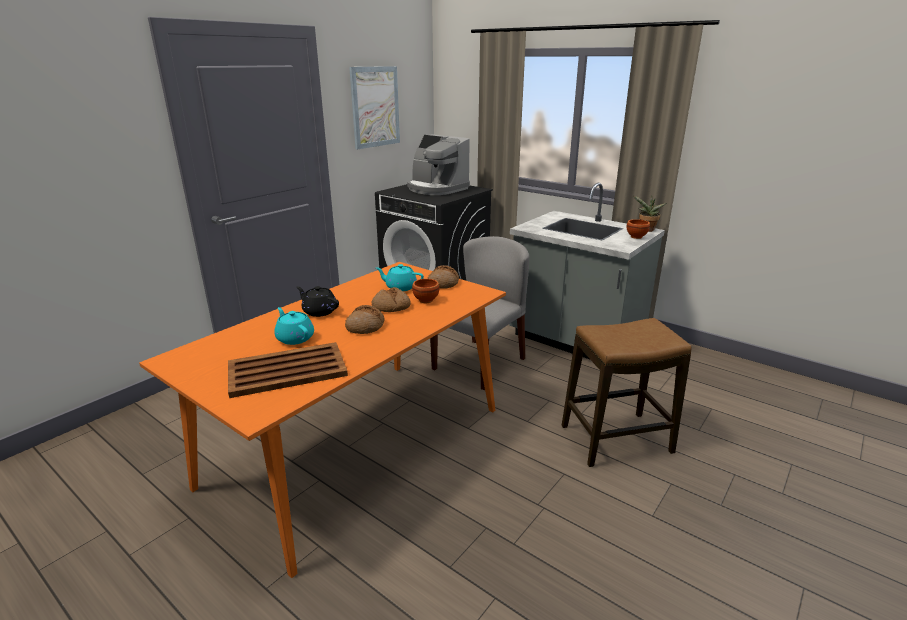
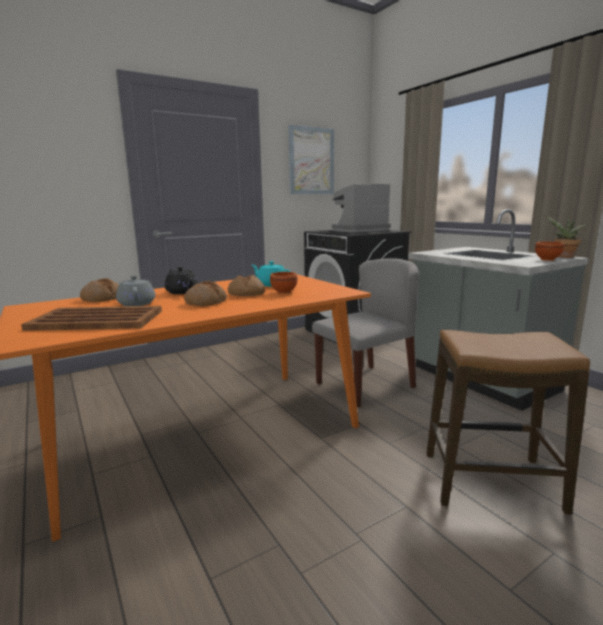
camera: 20 degrees right, 10 degrees down
turquoise teapot [274,307,314,345] -> grey teapot [116,276,155,306]
coffee machine [407,134,470,195] -> coffee machine turned 90 degrees clockwise [332,184,391,233]
bread [428,265,459,289] -> bread moved to [80,278,119,302]

